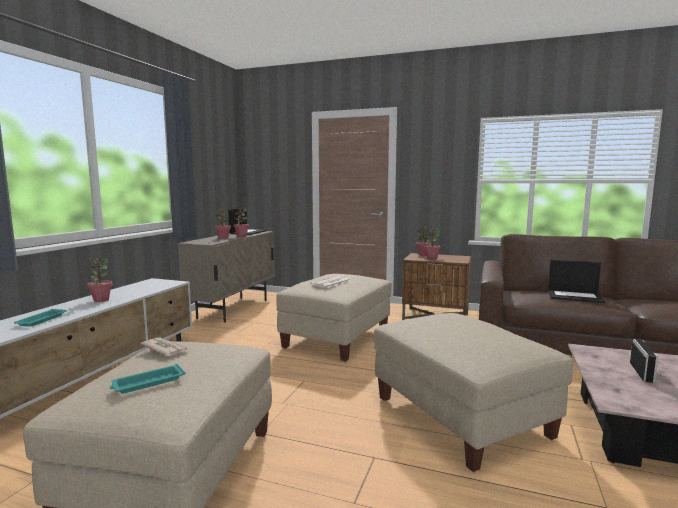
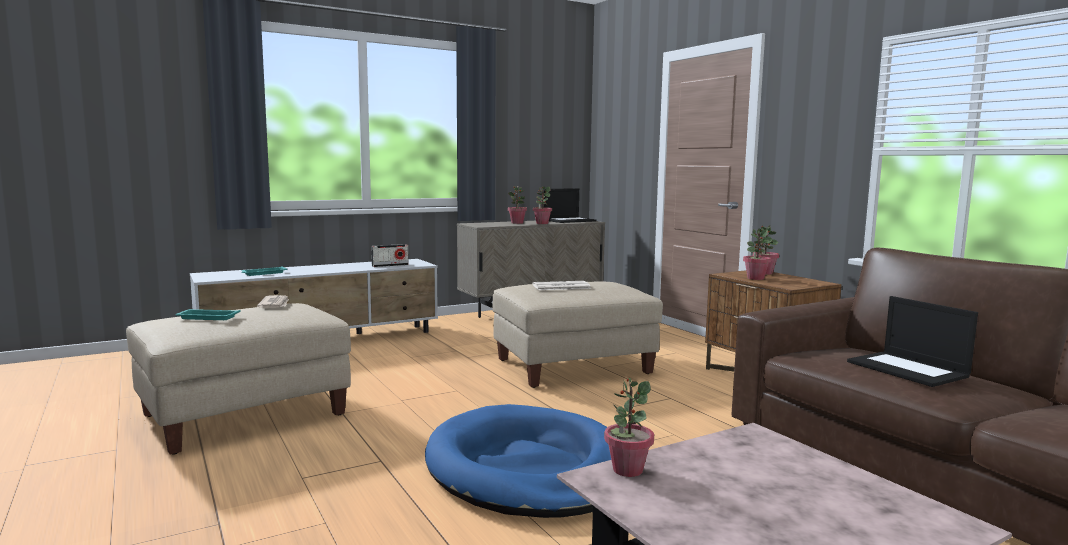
camera: 40 degrees right, 0 degrees up
potted plant [87,258,113,302] -> potted plant moved to [604,378,654,477]
beige ottoman [374,313,573,472] -> blue dog bed [425,404,611,518]
radio [630,339,658,383] -> radio moved to [371,244,408,267]

